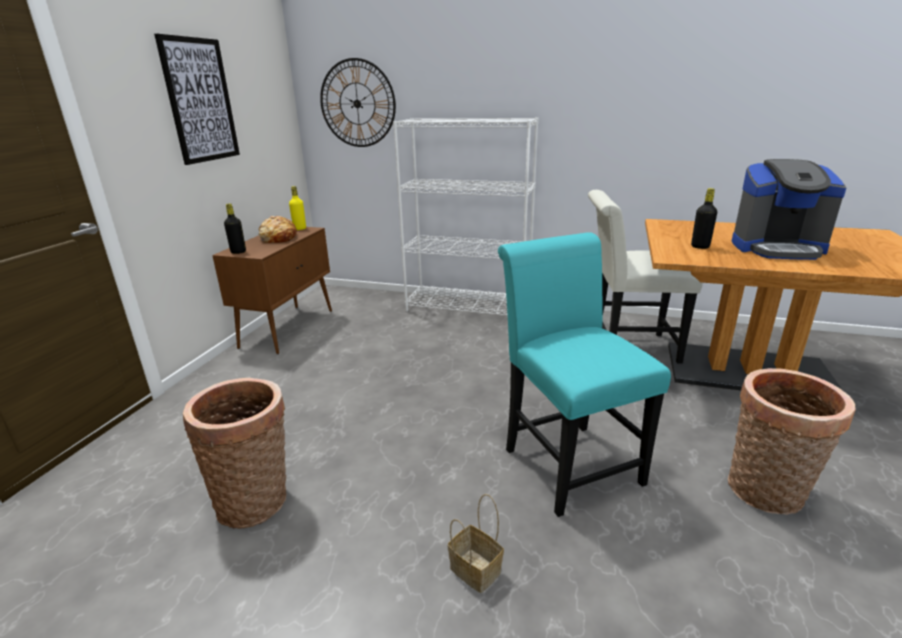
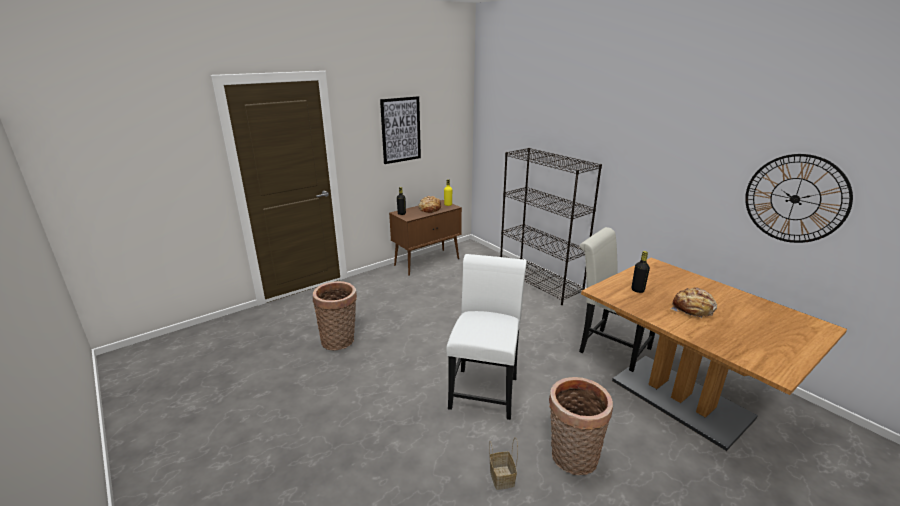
camera: 35 degrees right, 0 degrees up
wall clock [320,58,396,147] -> wall clock moved to [745,154,853,243]
white bookcase [393,117,539,315] -> black bookcase [500,148,602,305]
basket [448,494,504,593] -> basket moved to [489,437,518,490]
turquoise chair [498,232,671,517] -> white chair [446,254,527,420]
coffee machine [732,159,847,260] -> bread [670,287,717,319]

